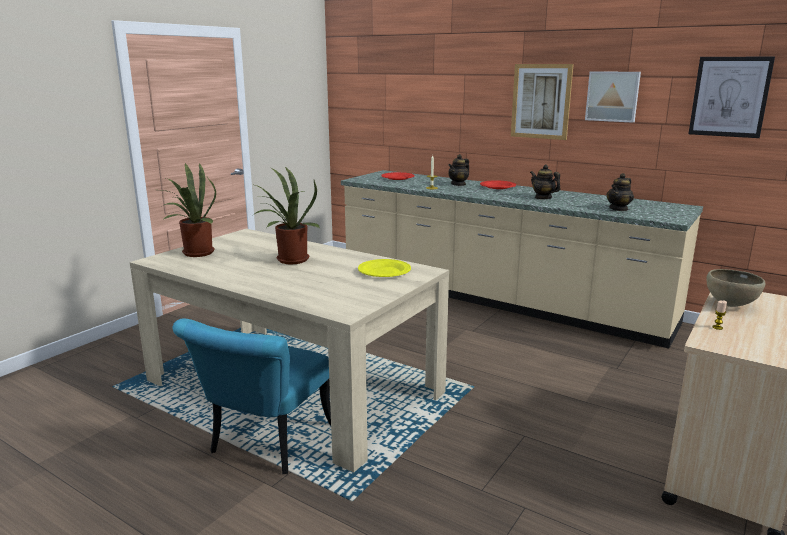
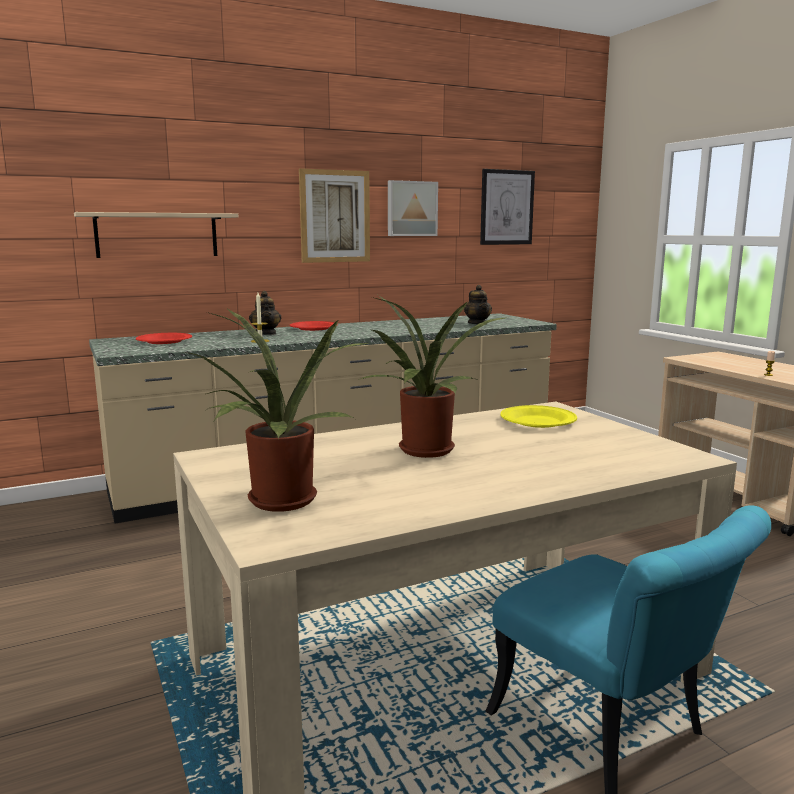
camera: 60 degrees left, 5 degrees down
teapot [530,164,561,199] -> none
brown bowl [706,269,765,307] -> none
none -> beige shelf [74,212,238,258]

